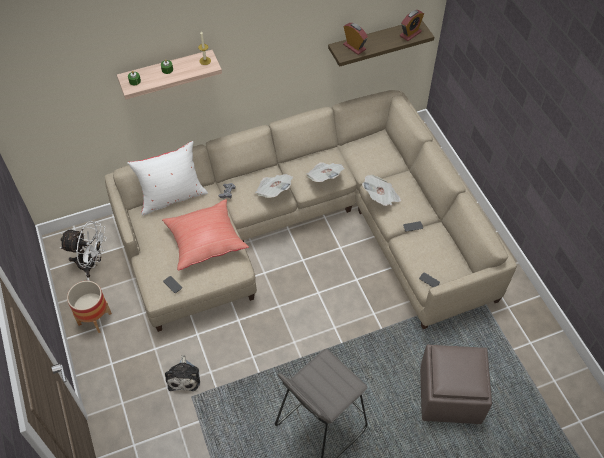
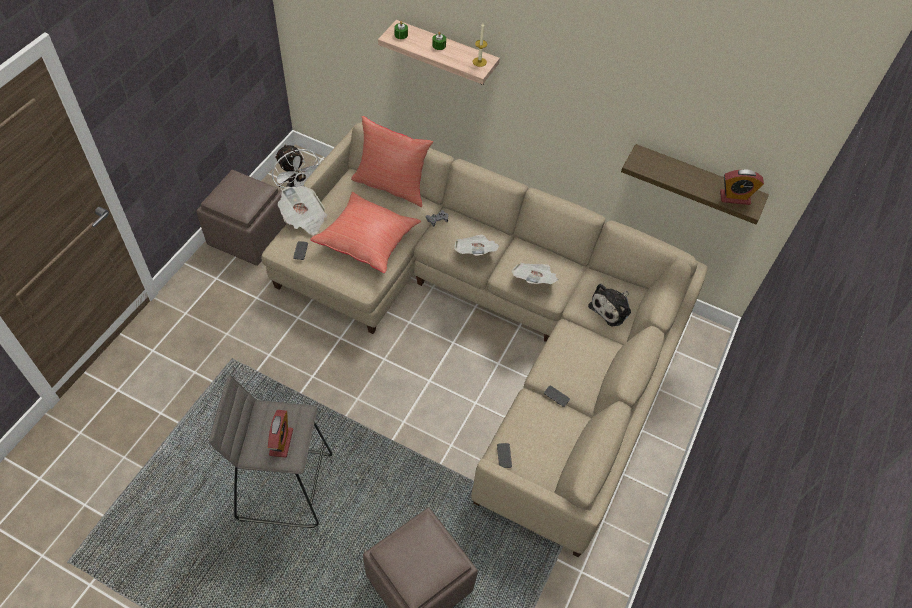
camera: 45 degrees right, 0 degrees up
planter [67,281,112,333] -> brown ottoman [196,170,287,266]
white pillow [127,141,208,216] -> red pillow [351,116,433,207]
plush toy [165,355,200,391] -> plush toy moved to [588,284,631,326]
alarm clock [343,23,368,55] -> alarm clock moved to [268,410,293,458]
newspaper [362,175,401,206] -> newspaper moved to [278,186,328,235]

